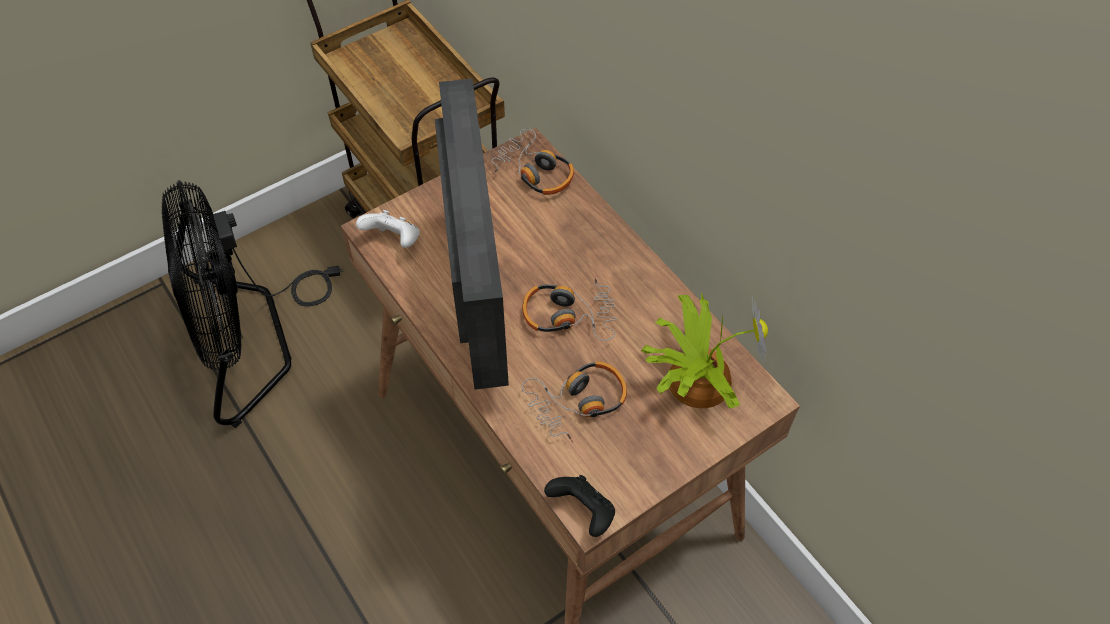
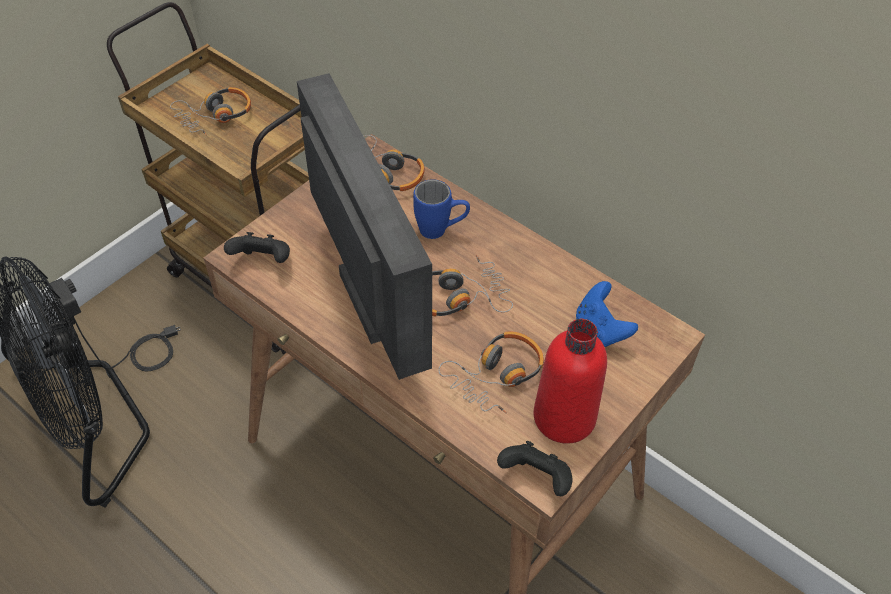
camera: 15 degrees left, 5 degrees down
white game controller [356,210,420,248] -> black game controller [224,232,290,263]
potted plant [641,293,768,408] -> blue game controller [576,281,638,347]
none -> headphones [170,87,251,135]
none -> blue mug [413,179,470,239]
none -> red bottle [533,319,607,444]

